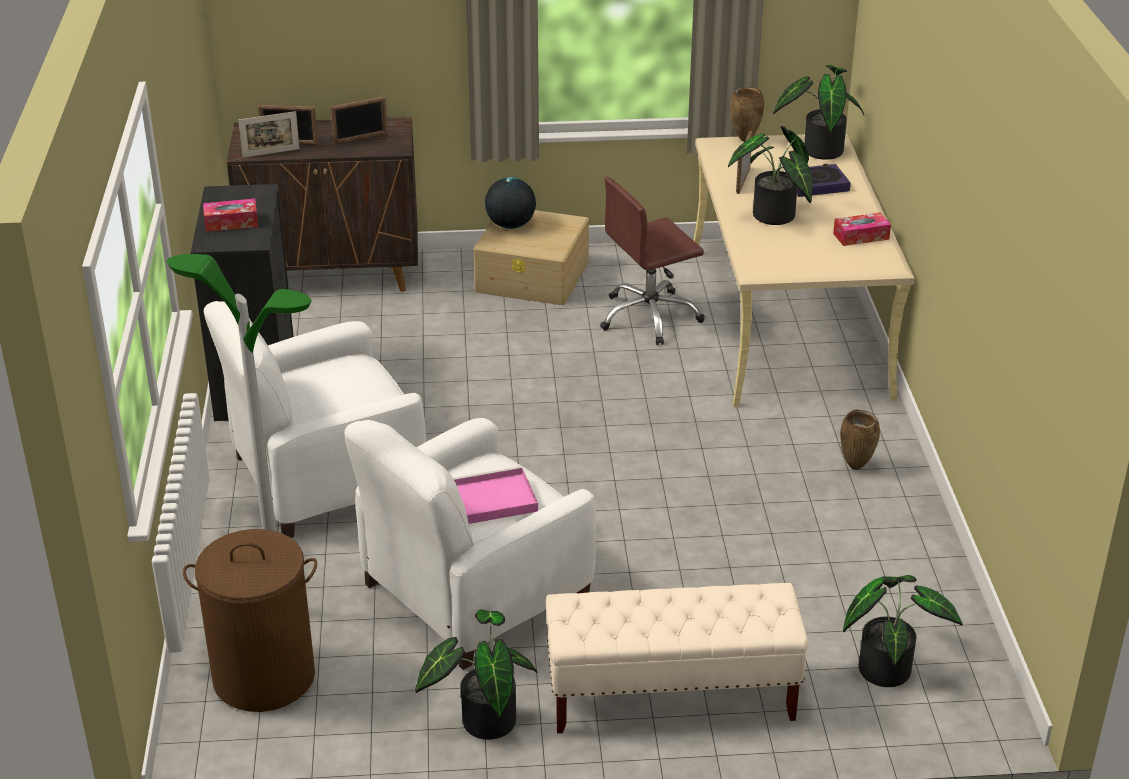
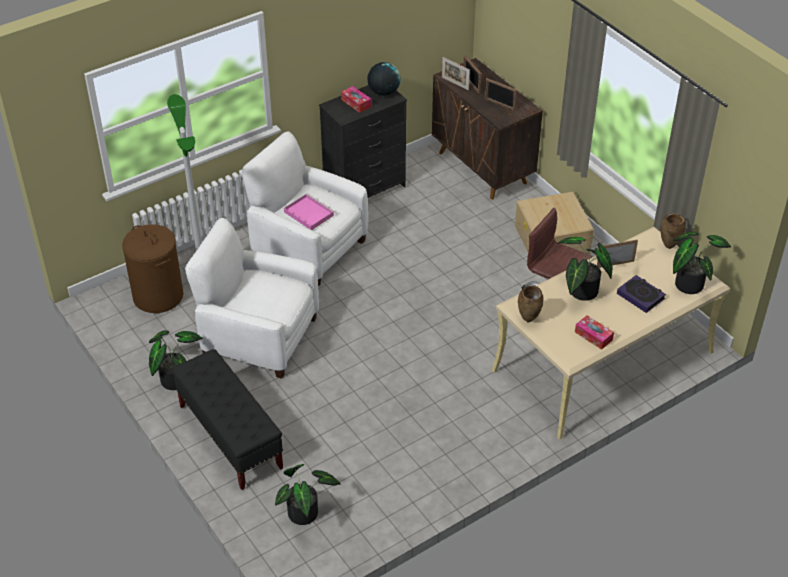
camera: 60 degrees right, 10 degrees up
pink tray [453,466,538,524] -> pink tray moved to [284,194,335,230]
globe [485,177,536,229] -> globe moved to [368,62,401,96]
beige bench [546,583,808,733] -> black bench [172,349,283,490]
brown vase [840,409,880,470] -> brown vase moved to [518,286,544,322]

